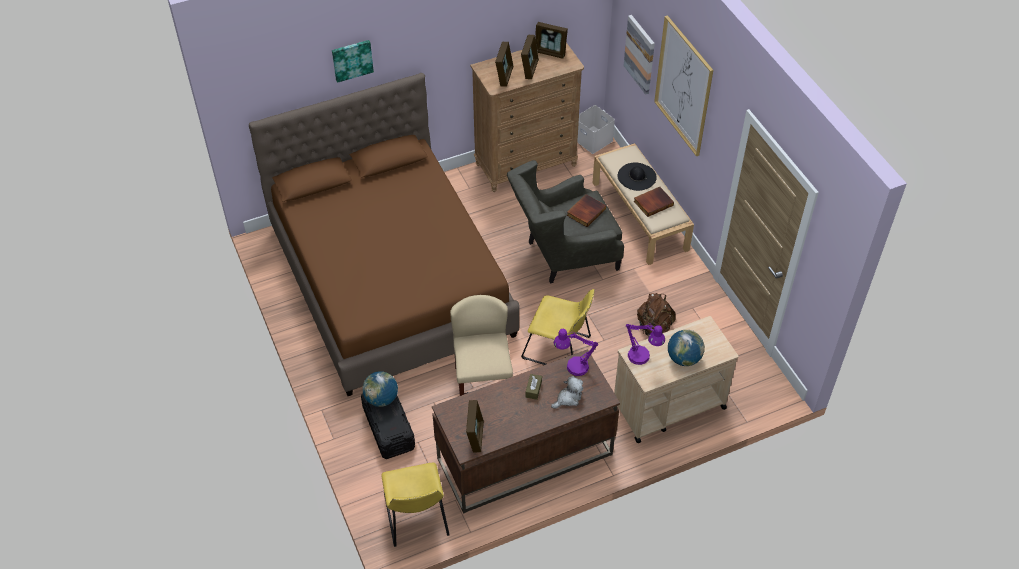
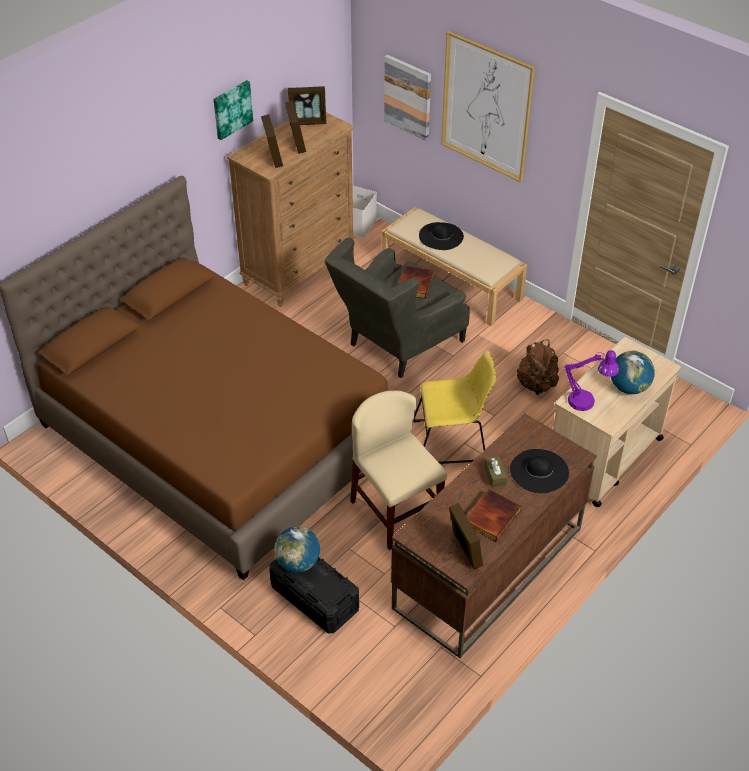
camera: 25 degrees left, 5 degrees down
picture [332,40,374,83] -> picture moved to [213,80,253,140]
yellow chair [381,463,450,547] -> none
plush toy [551,376,583,409] -> black hat [510,449,569,493]
purple table lamp [554,329,598,376] -> none
book [634,187,674,217] -> book moved to [467,489,521,542]

